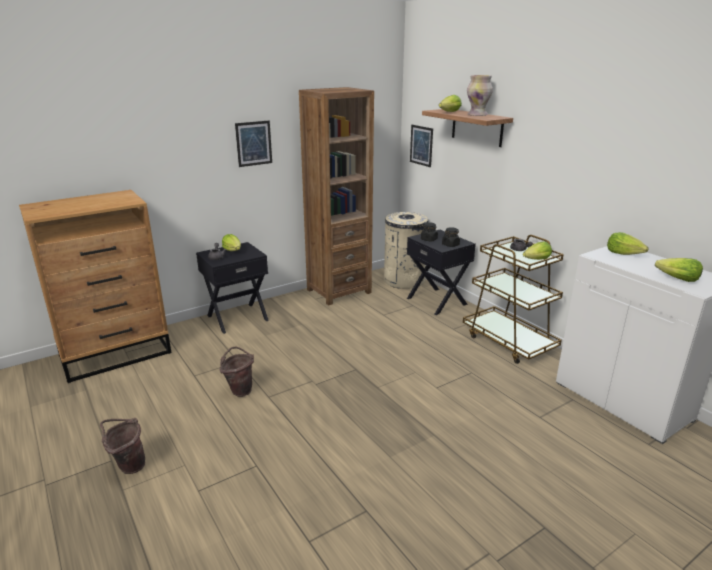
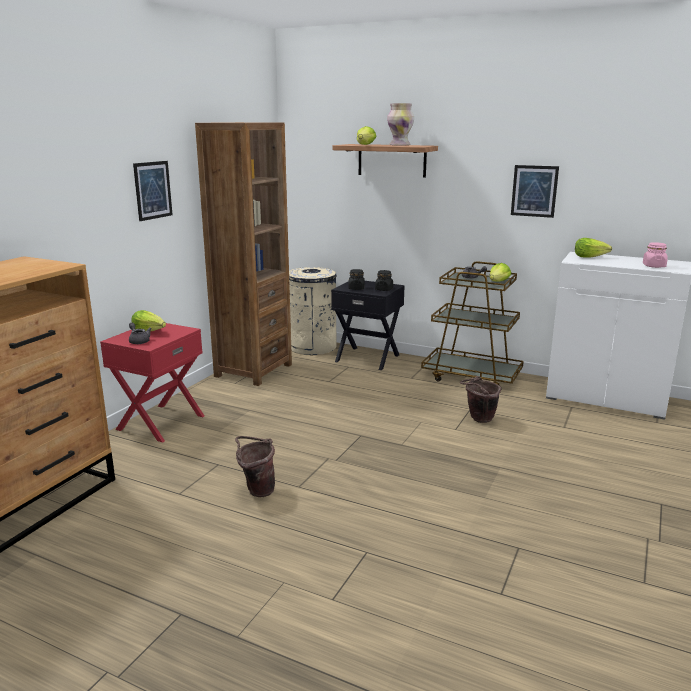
camera: 30 degrees left, 5 degrees down
brown bucket [100,418,145,474] -> brown bucket moved to [460,376,501,423]
black nightstand [196,242,269,334] -> red nightstand [100,323,205,443]
picture [410,125,433,167] -> picture moved to [511,165,559,218]
lettuce [655,258,703,282] -> pink jar [643,242,668,268]

